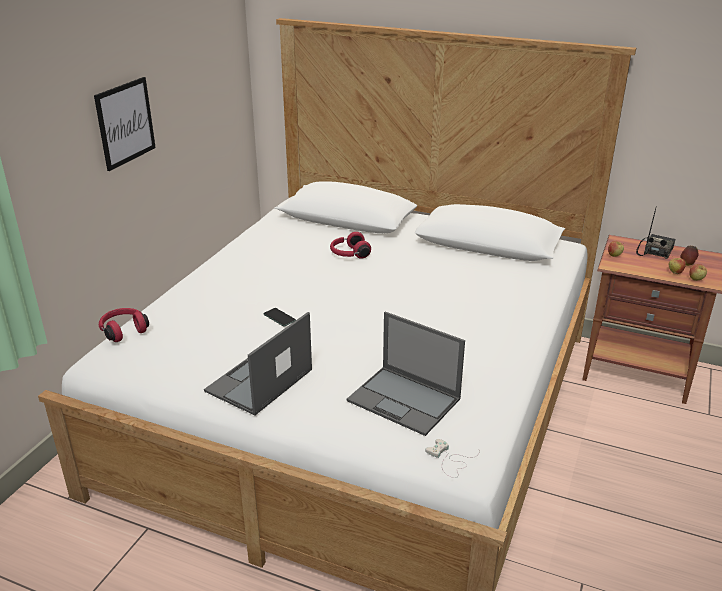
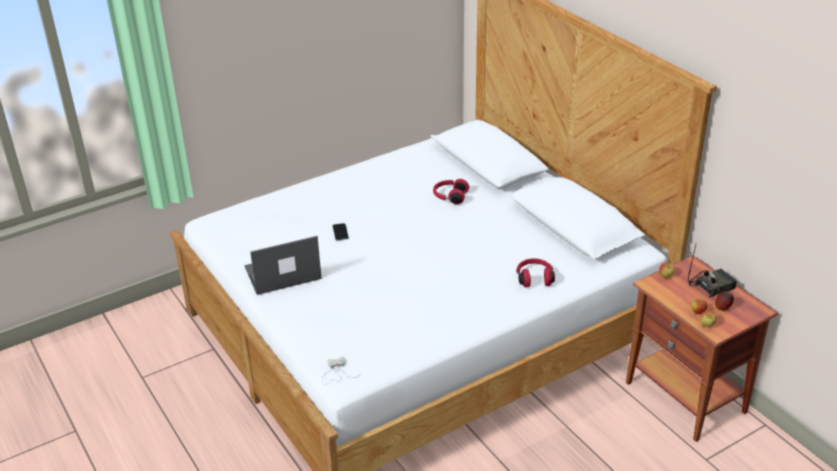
camera: 35 degrees right, 5 degrees up
picture [94,77,156,171] -> none
red headphones [99,308,149,342] -> red headphones moved to [516,258,555,287]
laptop [347,311,465,436] -> none

